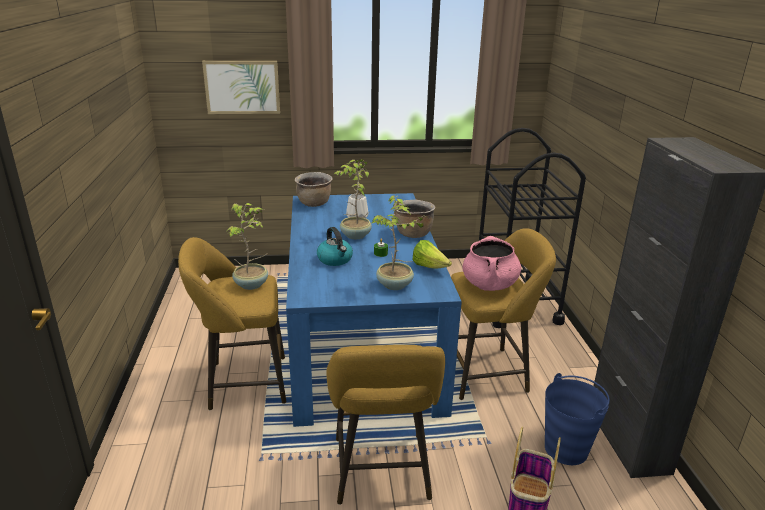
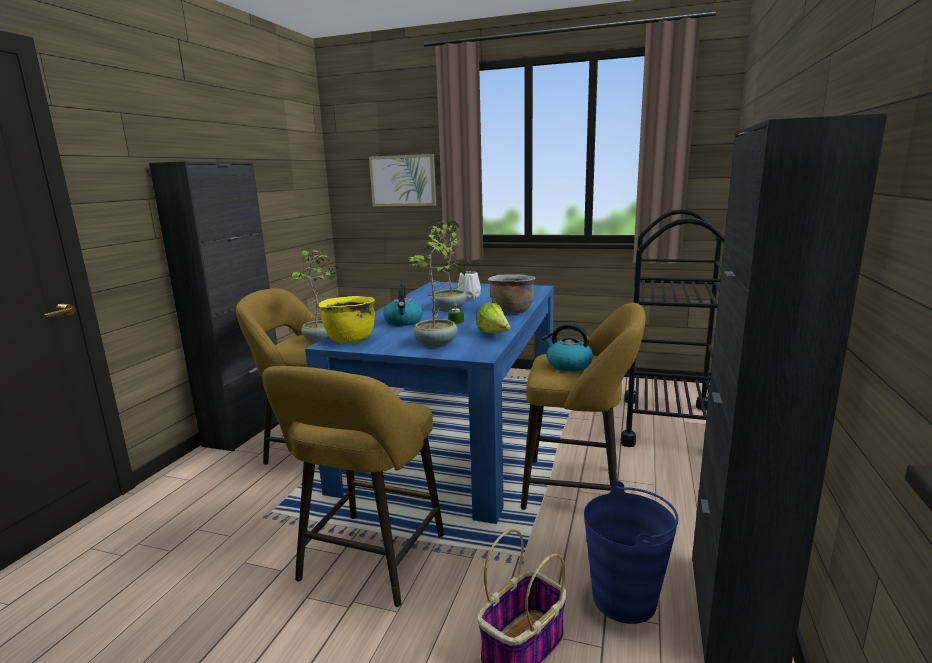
camera: 25 degrees right, 10 degrees down
brown cooking pot [295,172,333,207] -> none
pink cooking pot [462,236,521,291] -> kettle [541,323,593,372]
none -> black cabinet [149,161,277,451]
none -> yellow cooking pot [318,296,375,343]

